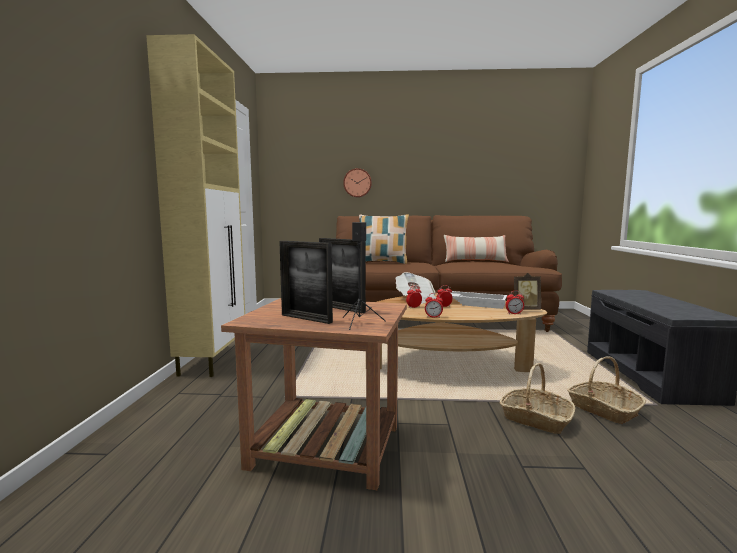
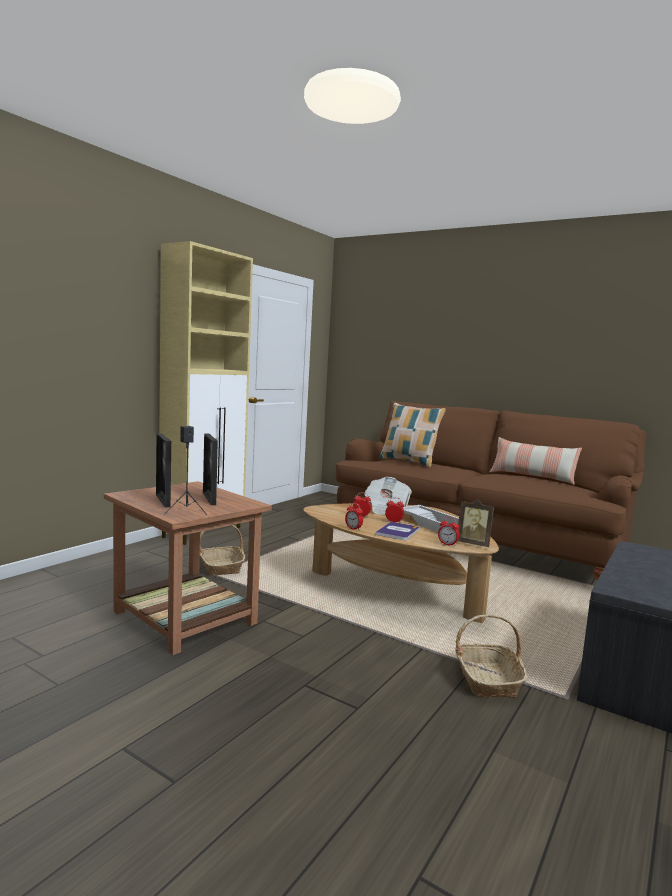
camera: 30 degrees right, 0 degrees up
wall clock [343,168,372,197] -> none
basket [500,363,575,434] -> basket moved to [200,525,245,576]
none -> book [375,522,419,540]

